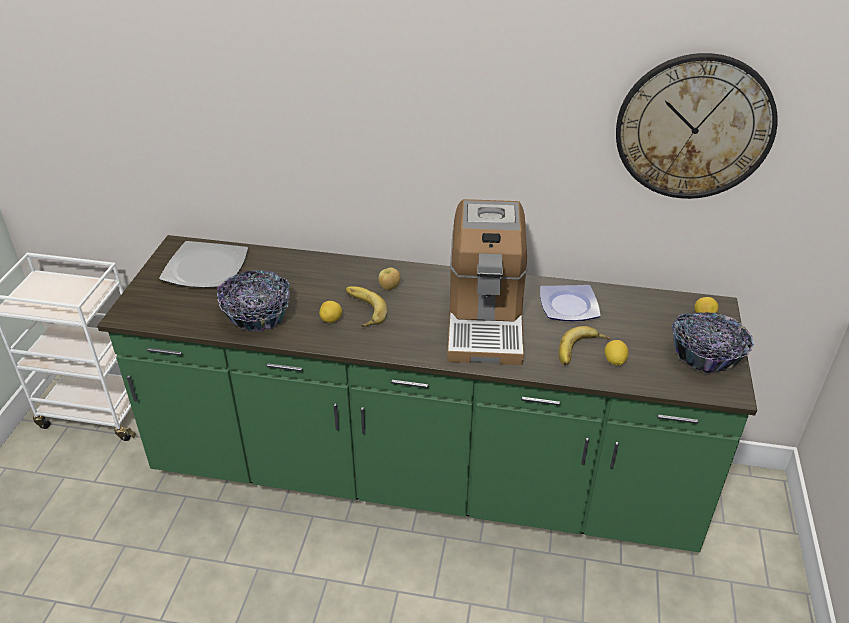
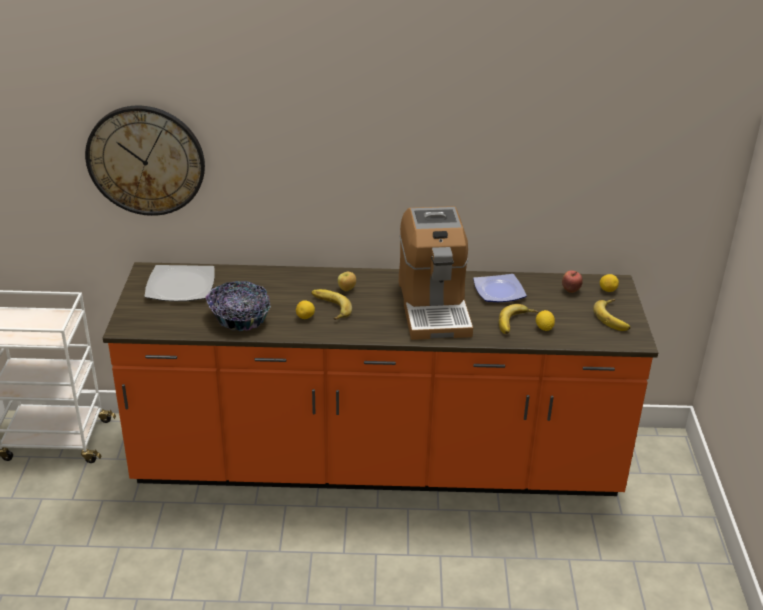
camera: 10 degrees left, 5 degrees down
green counter [97,235,757,552] -> orange counter [103,262,658,496]
wall clock [616,53,778,199] -> wall clock moved to [85,105,205,216]
bowl [671,312,754,373] -> banana [593,299,631,331]
none -> apple [562,270,583,293]

